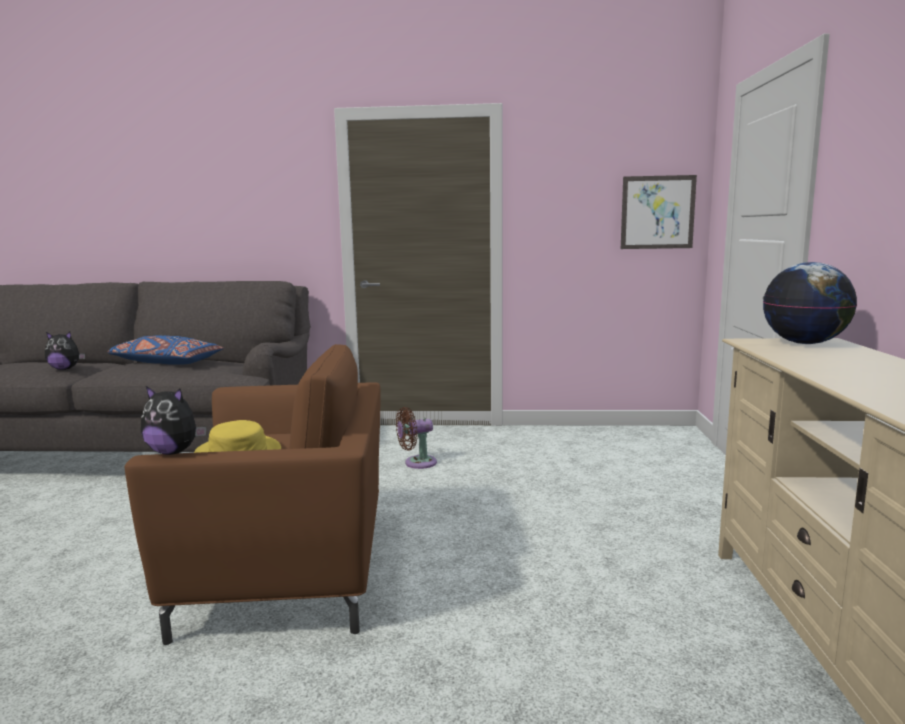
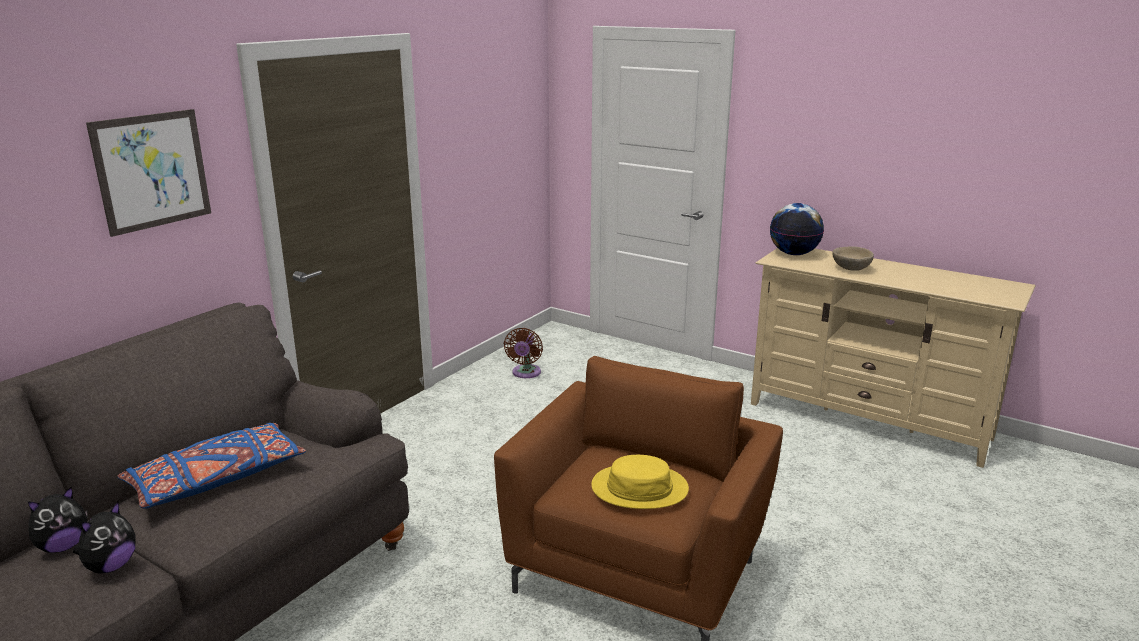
camera: 60 degrees left, 10 degrees up
plush toy [141,386,207,455] -> plush toy moved to [28,487,87,553]
brown fan [396,407,437,469] -> brown fan moved to [504,328,543,378]
picture [621,175,697,249] -> picture moved to [86,109,211,237]
none -> beige bowl [832,246,874,271]

